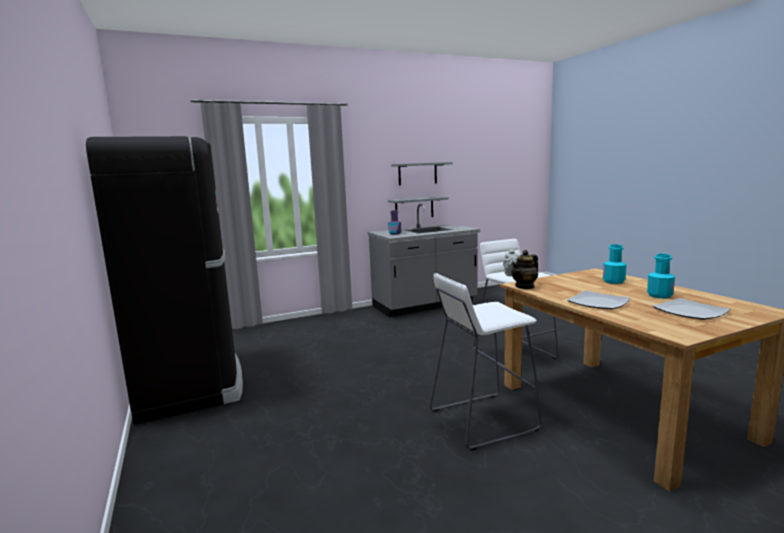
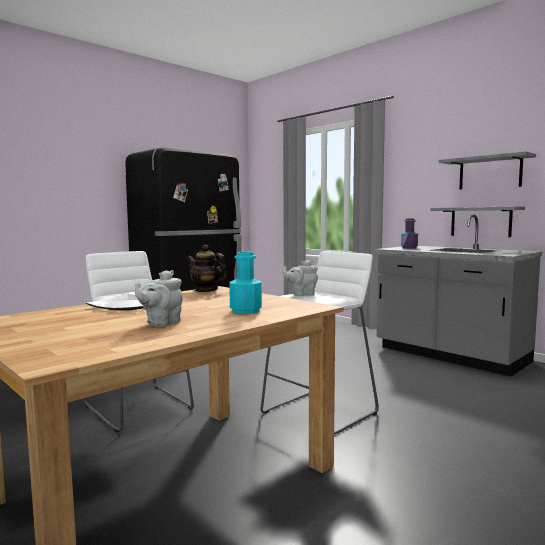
camera: 70 degrees right, 5 degrees down
turquoise bottle [647,253,675,298] -> grey teapot [135,270,183,327]
plate [653,298,731,320] -> none

